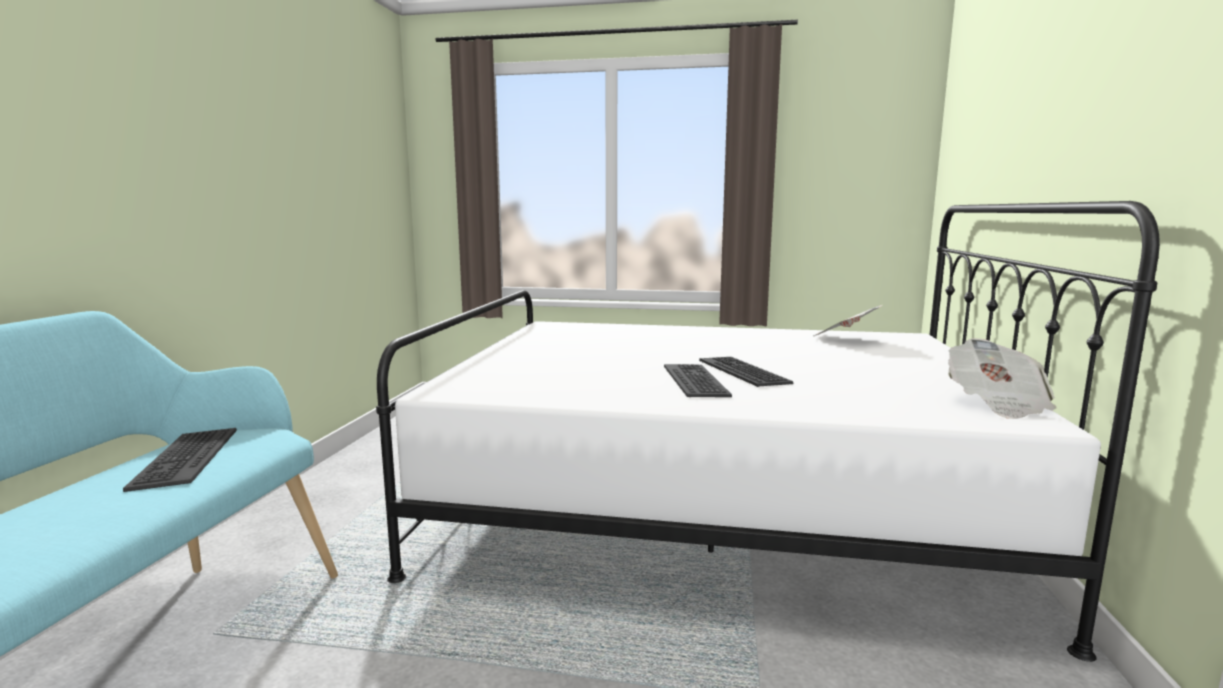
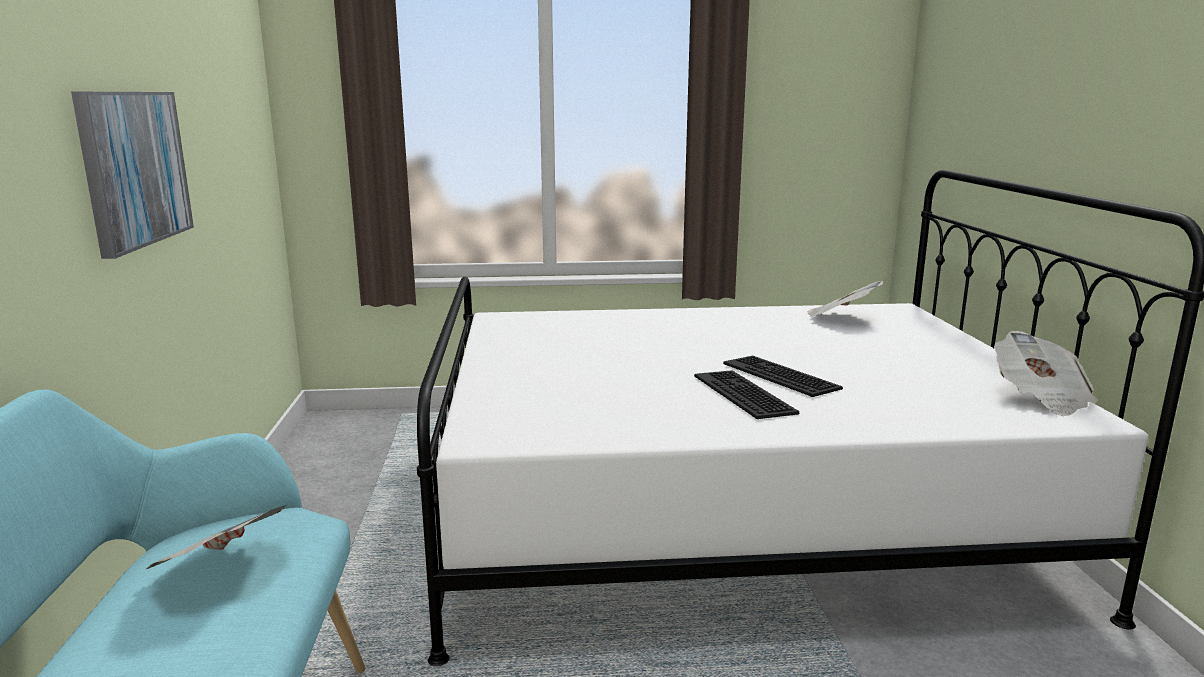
camera: 15 degrees left, 5 degrees up
keyboard [123,428,237,492] -> newspaper [146,505,287,569]
none -> picture [71,92,194,259]

